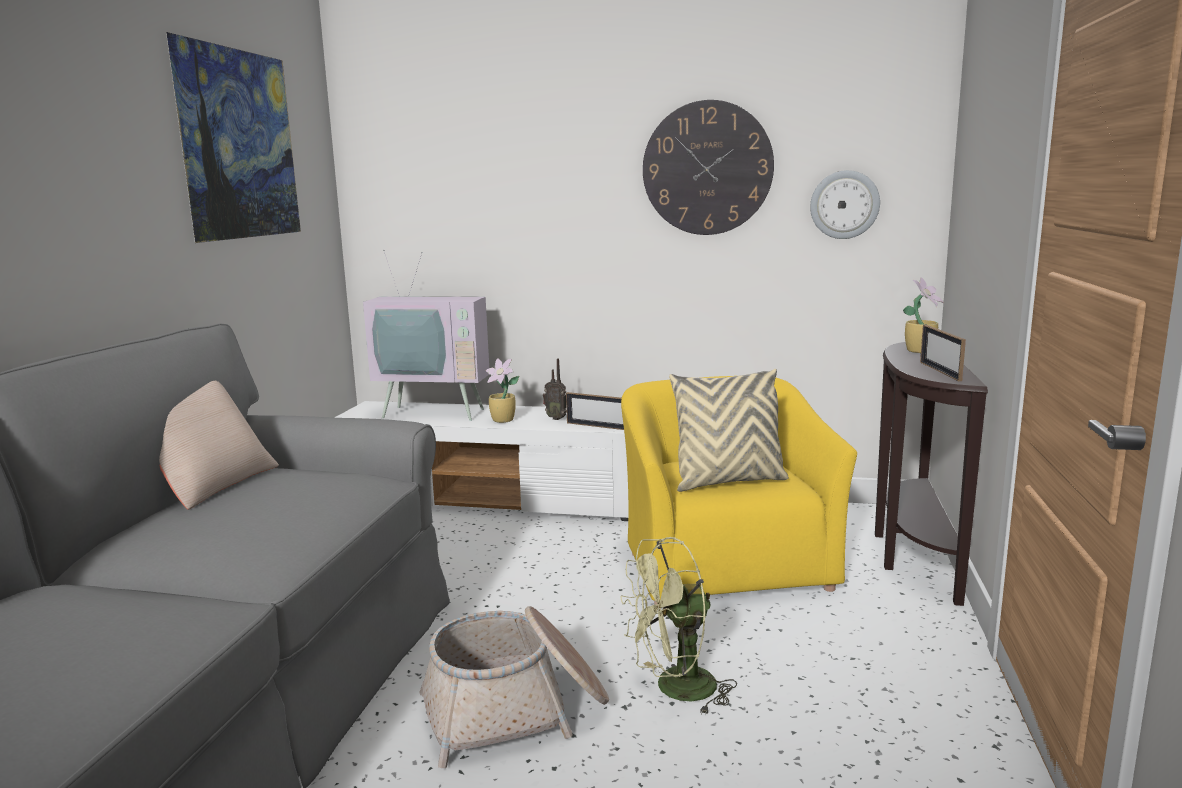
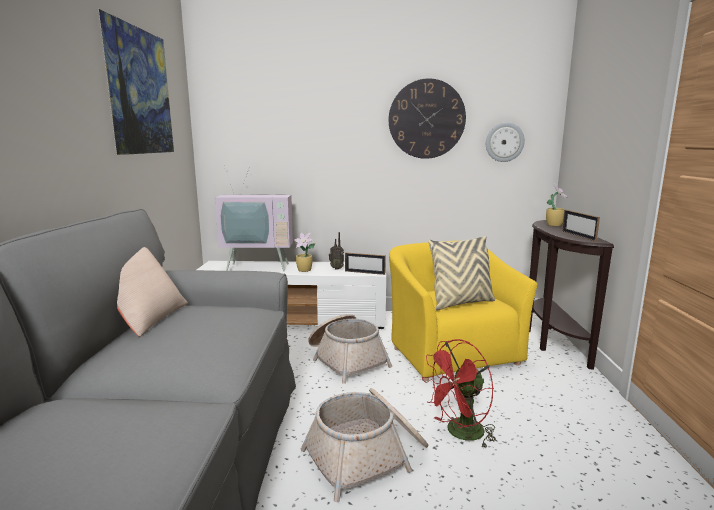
camera: 10 degrees left, 0 degrees up
green fan [620,537,737,716] -> red fan [422,339,496,448]
none -> basket [308,314,392,384]

